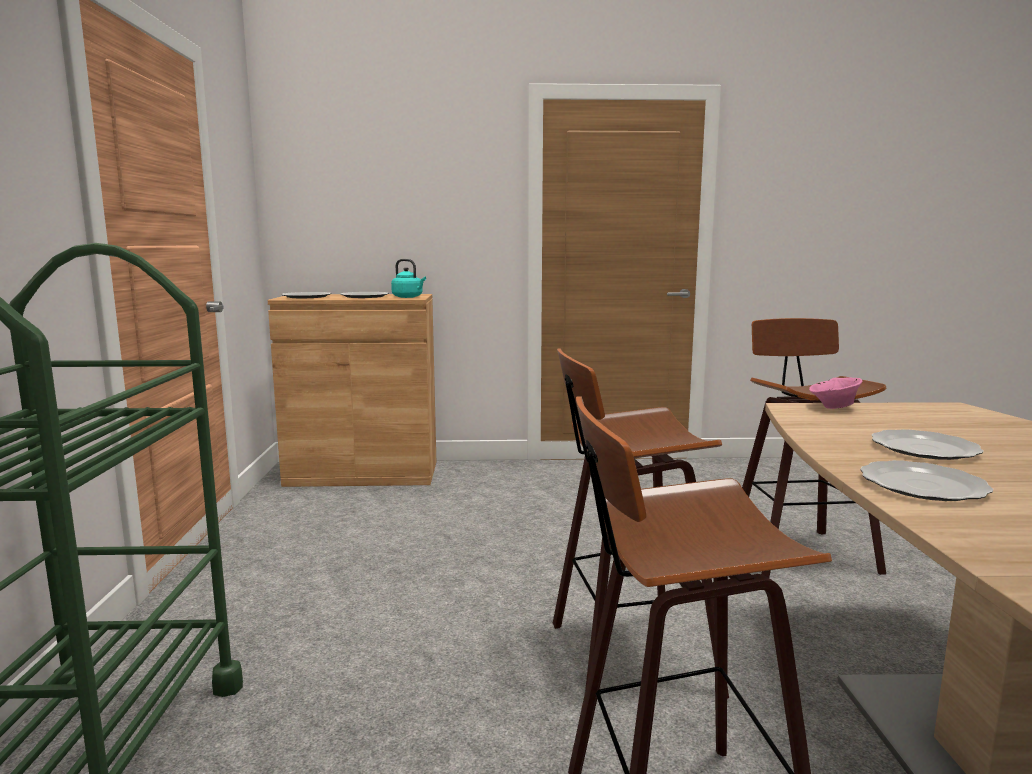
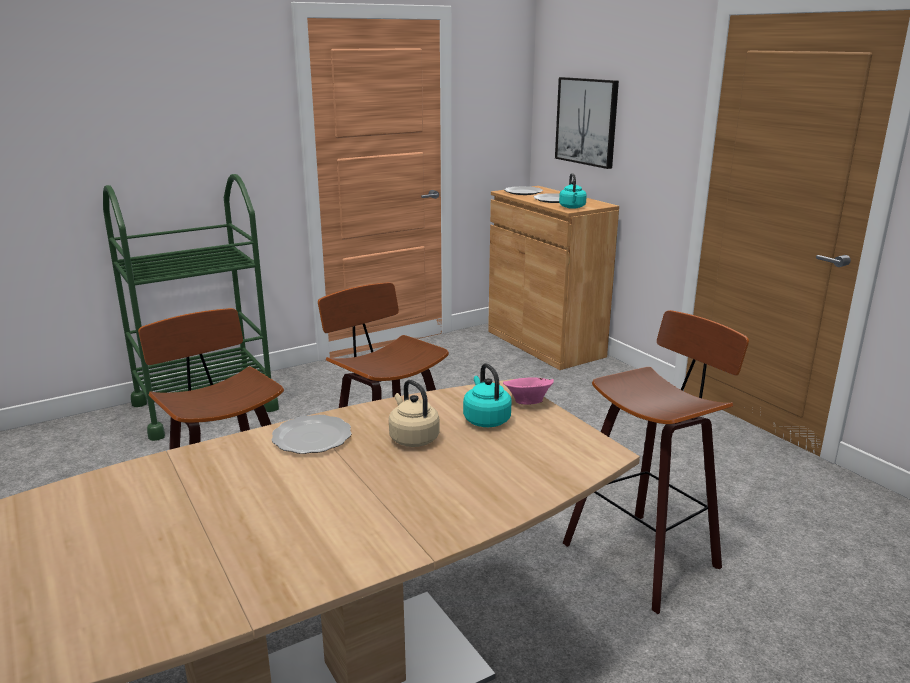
camera: 60 degrees right, 10 degrees up
plate [871,429,984,460] -> beige kettle [389,380,440,447]
none -> turquoise kettle [463,363,512,427]
none -> picture [555,77,619,169]

